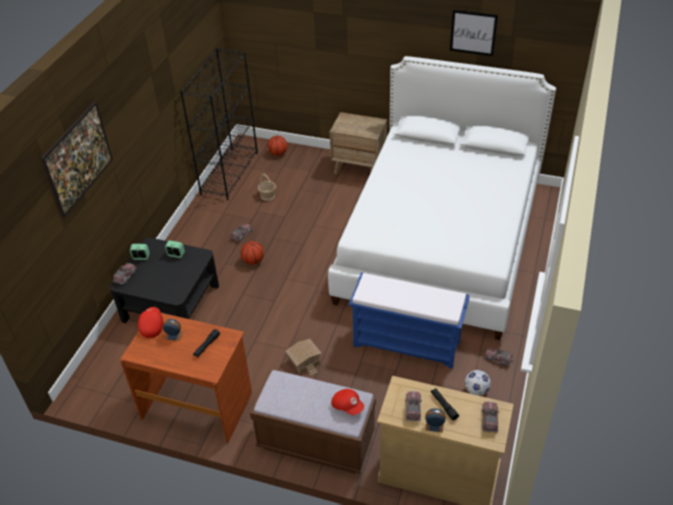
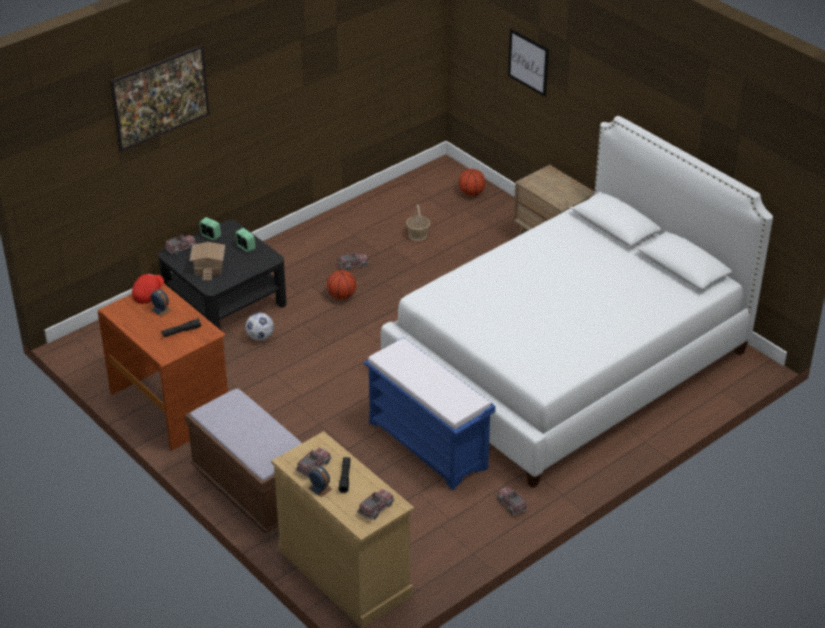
camera: 30 degrees right, 5 degrees down
black bookcase [180,48,258,200] -> none
toy house [285,339,322,376] -> toy house moved to [190,242,225,281]
red cap [331,389,364,415] -> none
picture [450,10,498,56] -> picture moved to [508,29,549,97]
football [465,370,491,396] -> football moved to [246,313,274,341]

